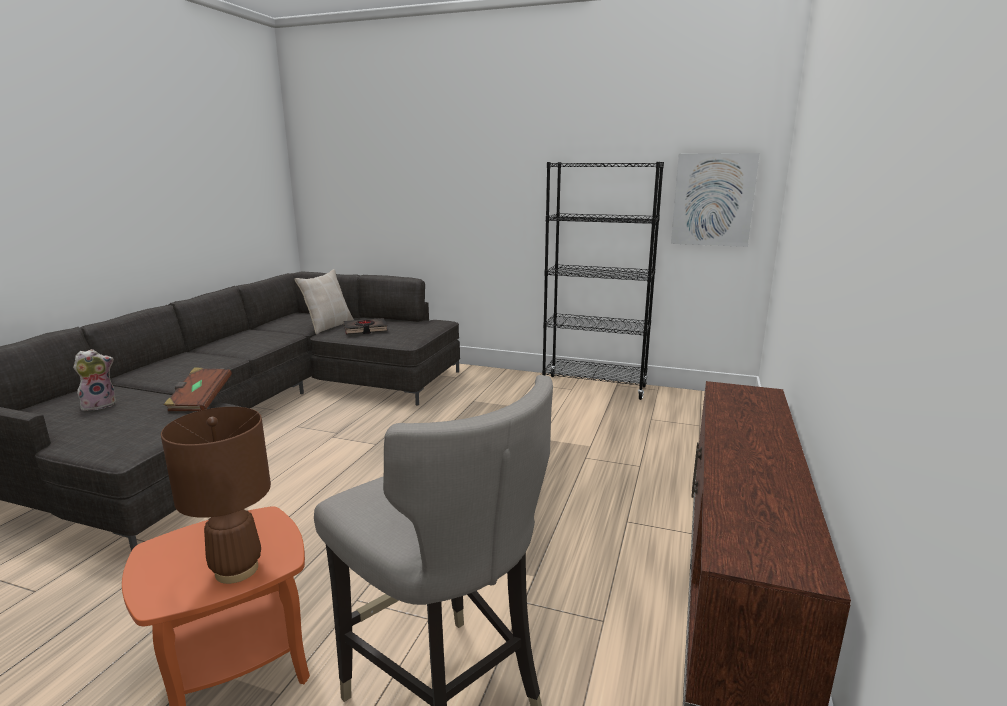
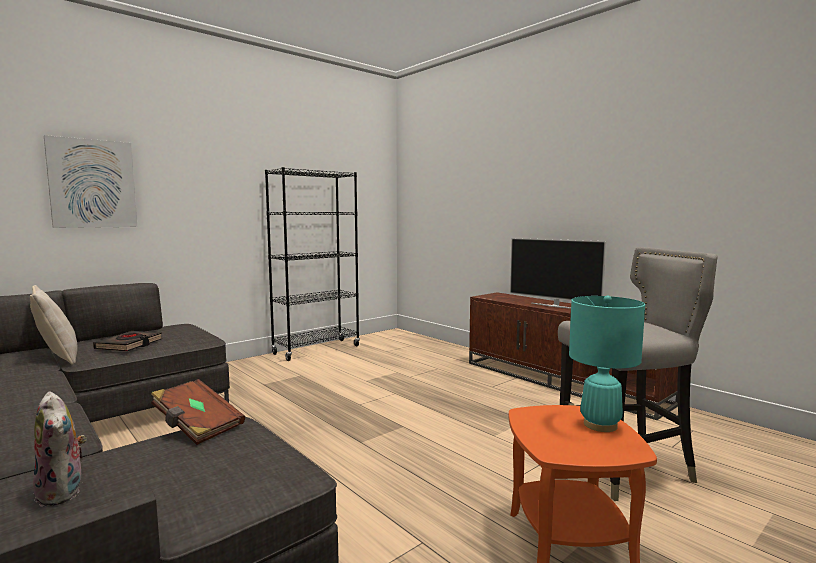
camera: 60 degrees left, 10 degrees down
plush toy [73,349,116,411] -> plush toy turned 150 degrees clockwise [33,392,87,507]
brown table lamp [161,407,271,584] -> turquoise table lamp [569,296,645,432]
picture [671,153,760,247] -> picture moved to [44,135,137,228]
none -> television [510,238,606,309]

